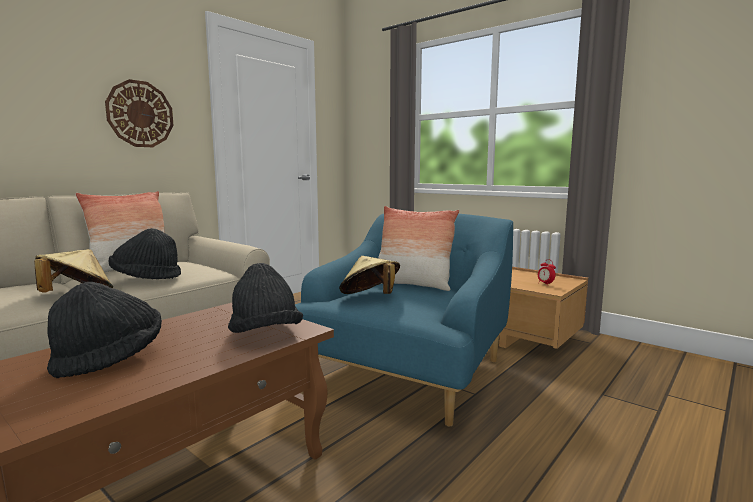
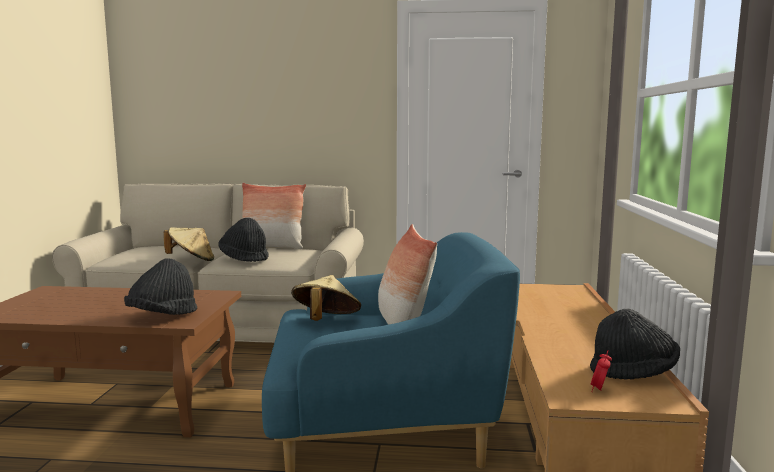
camera: 55 degrees right, 0 degrees up
black hat [47,282,162,378] -> black hat moved to [590,309,680,380]
wall clock [105,79,174,147] -> none

